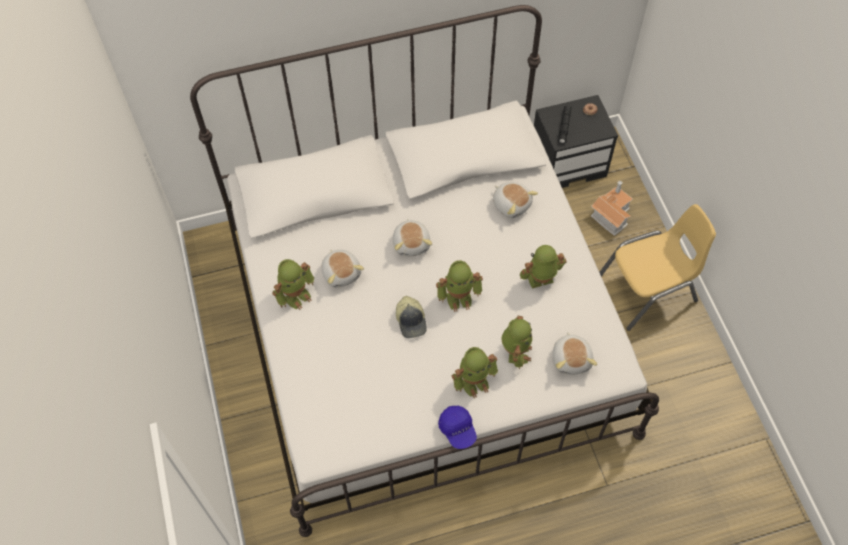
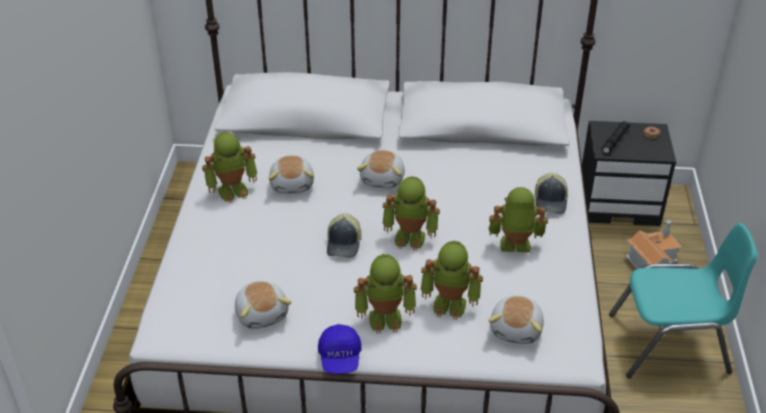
camera: 20 degrees right, 20 degrees down
plush toy [493,182,538,218] -> plush toy moved to [235,281,291,329]
toy robot [502,316,532,369] -> toy robot turned 75 degrees clockwise [421,241,483,320]
yellow chair [600,204,716,331] -> turquoise chair [609,223,758,378]
none -> cap [535,173,568,214]

